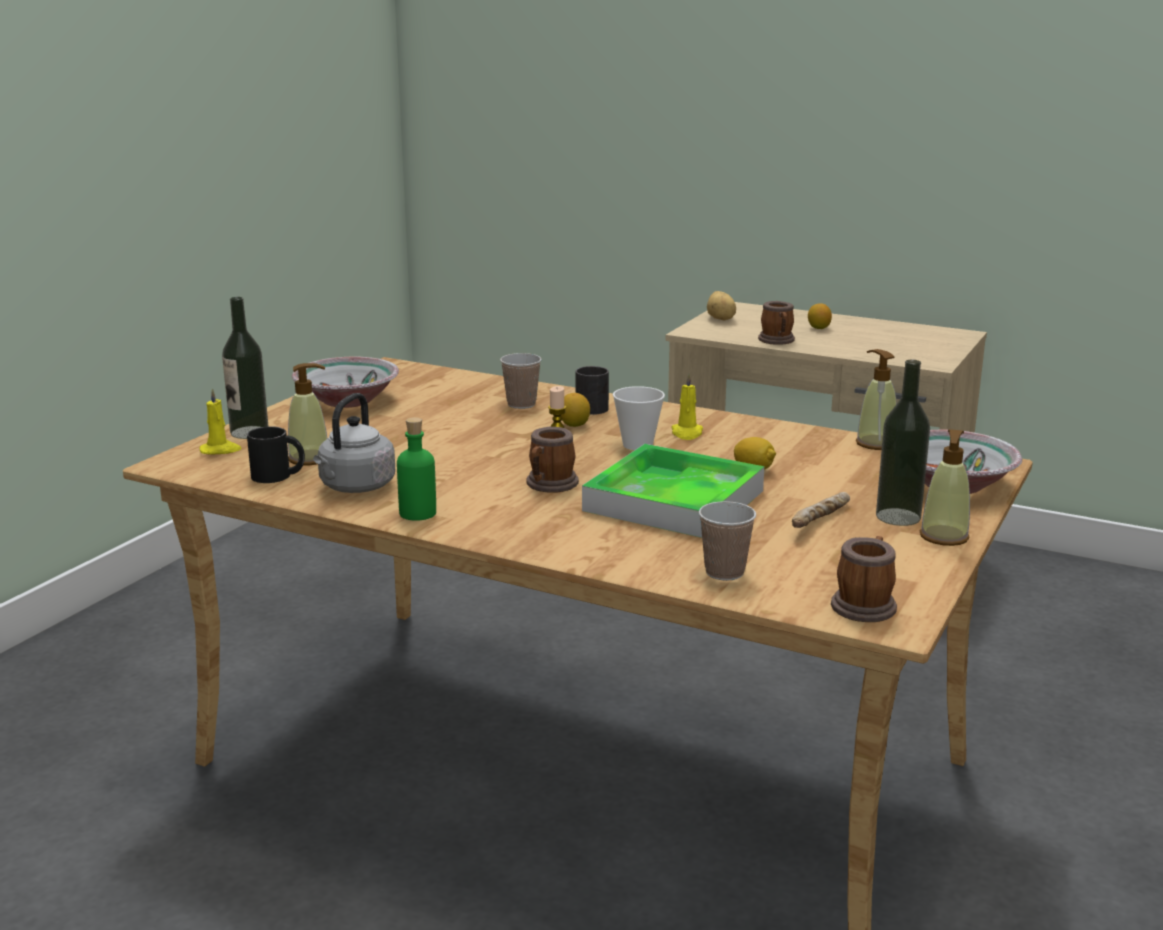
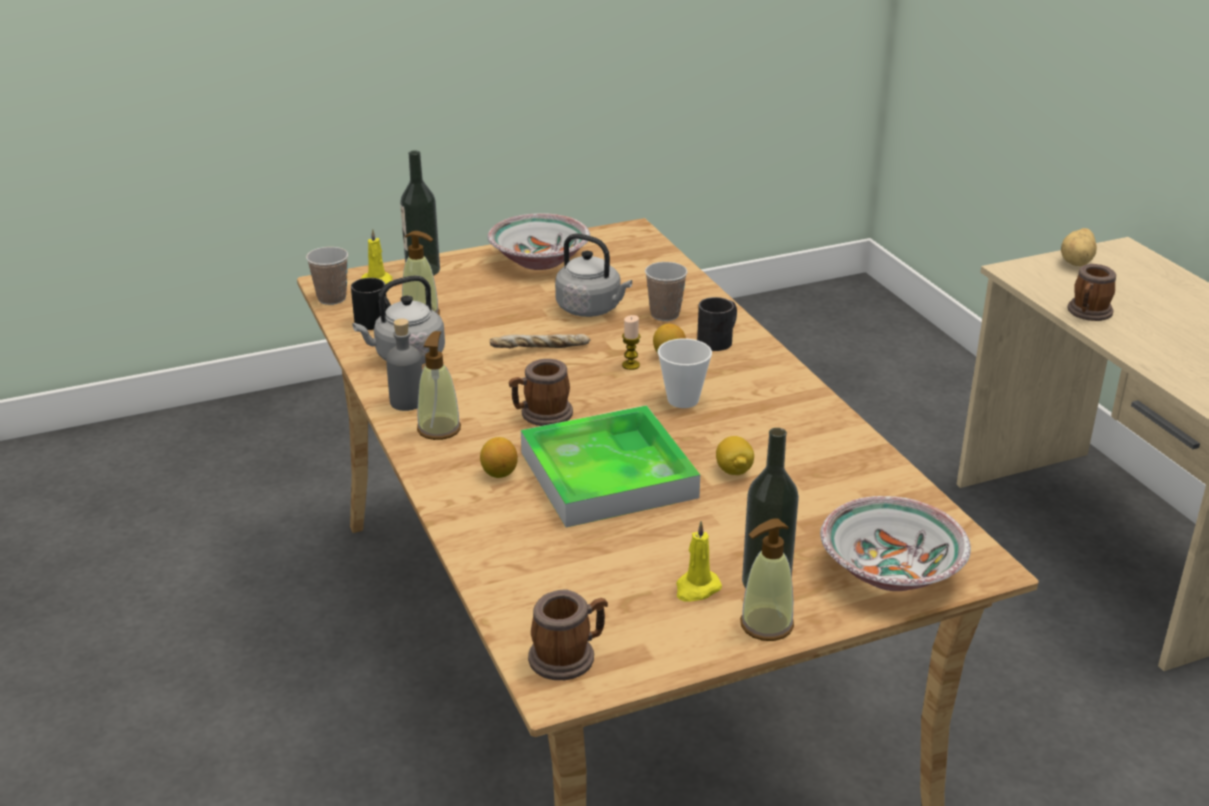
camera: 40 degrees right, 10 degrees up
green bottle [397,417,436,521] -> grey bottle [386,319,422,411]
yellow candle [671,373,703,440] -> yellow candle moved to [676,521,722,602]
cup [699,501,756,581] -> cup moved to [306,247,348,305]
bread [792,492,850,528] -> bread moved to [490,334,591,349]
lemon [808,303,832,329] -> lemon moved to [480,437,518,478]
soap dispenser [856,349,897,450] -> soap dispenser moved to [417,331,461,440]
none -> grey kettle [555,233,632,317]

